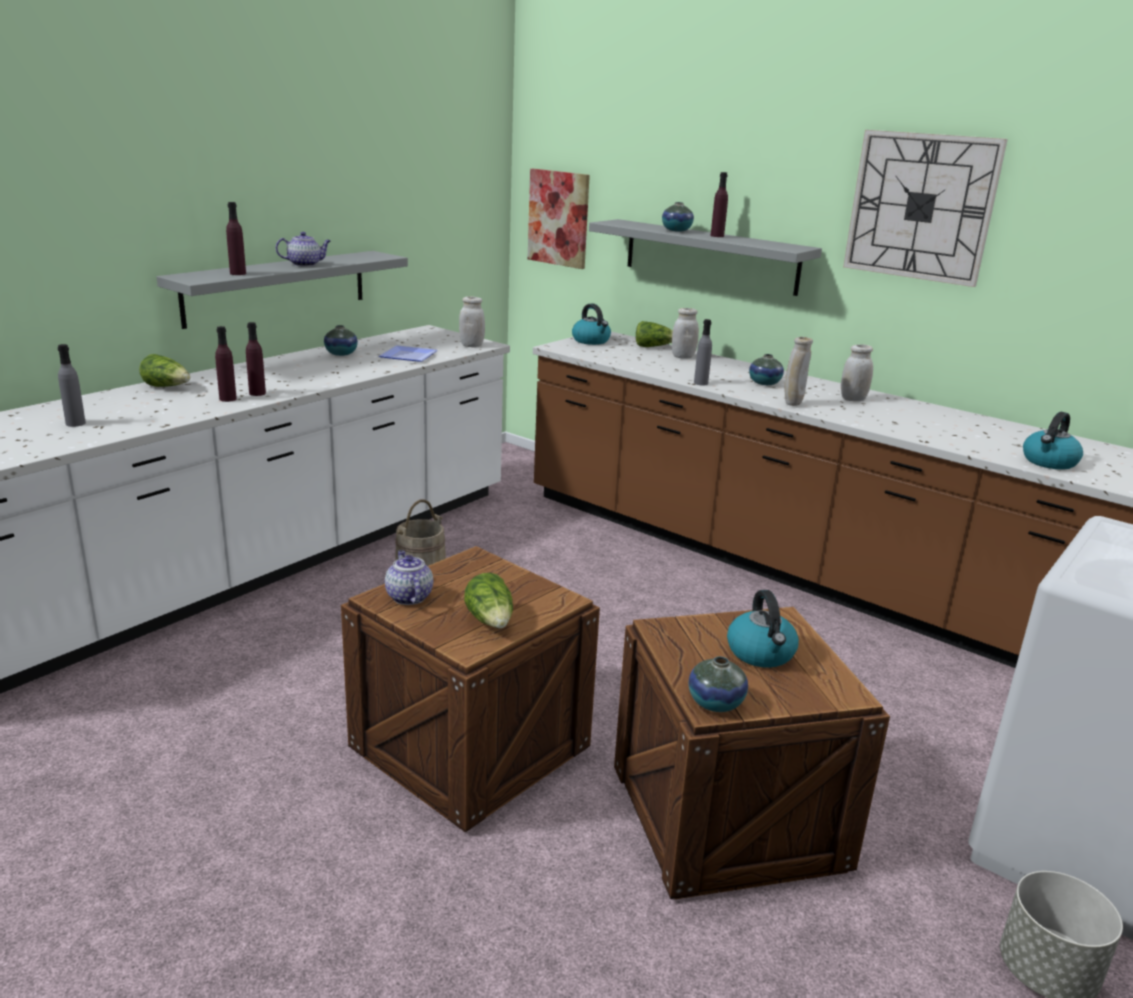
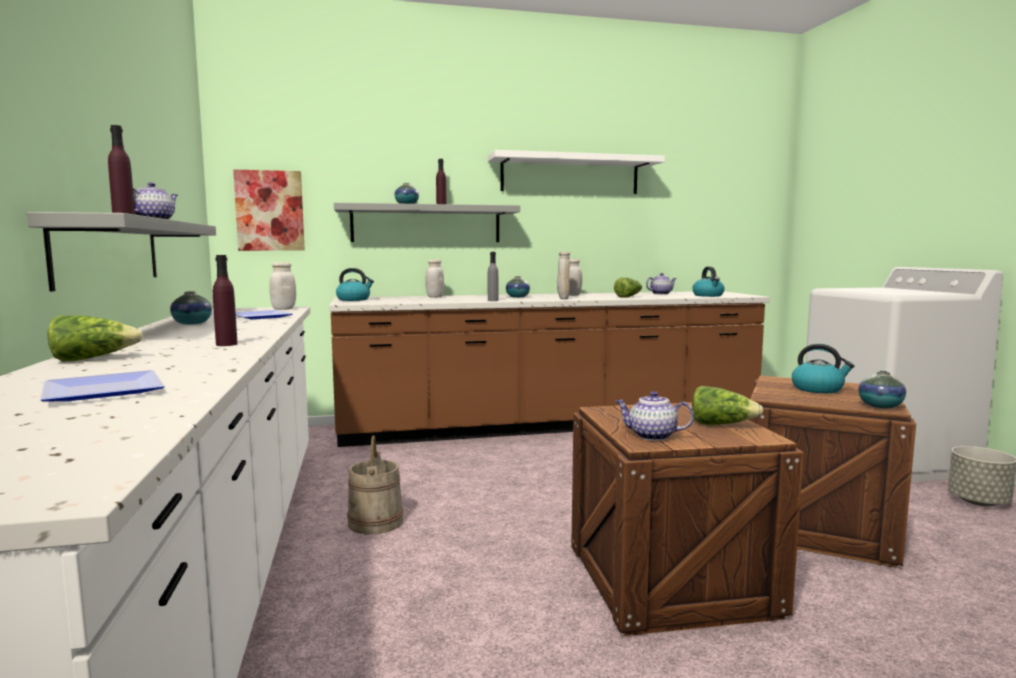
camera: 50 degrees left, 15 degrees down
grey bottle [58,344,86,427] -> plate [40,370,165,401]
purple bottle [215,326,237,402] -> none
lettuce [636,321,673,347] -> lettuce moved to [614,278,642,298]
wall clock [843,130,1008,287] -> white shelf [488,150,665,194]
none -> teapot [646,273,677,295]

